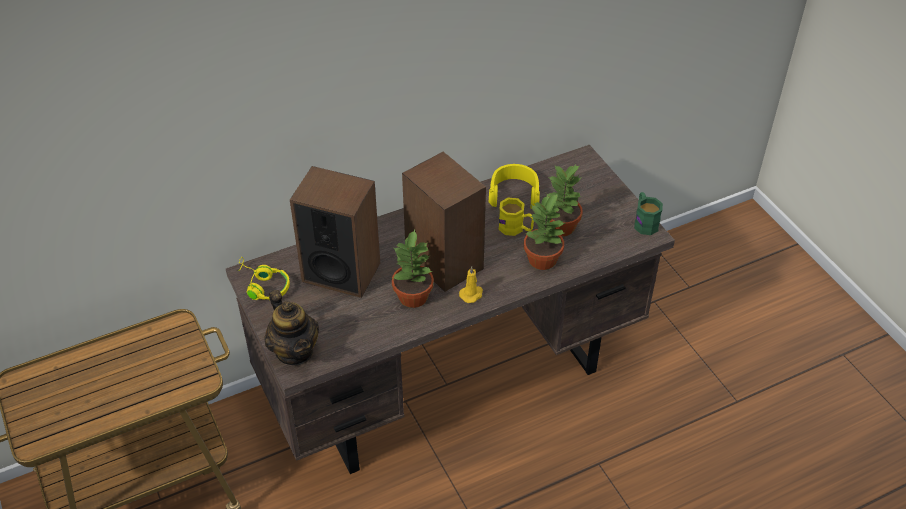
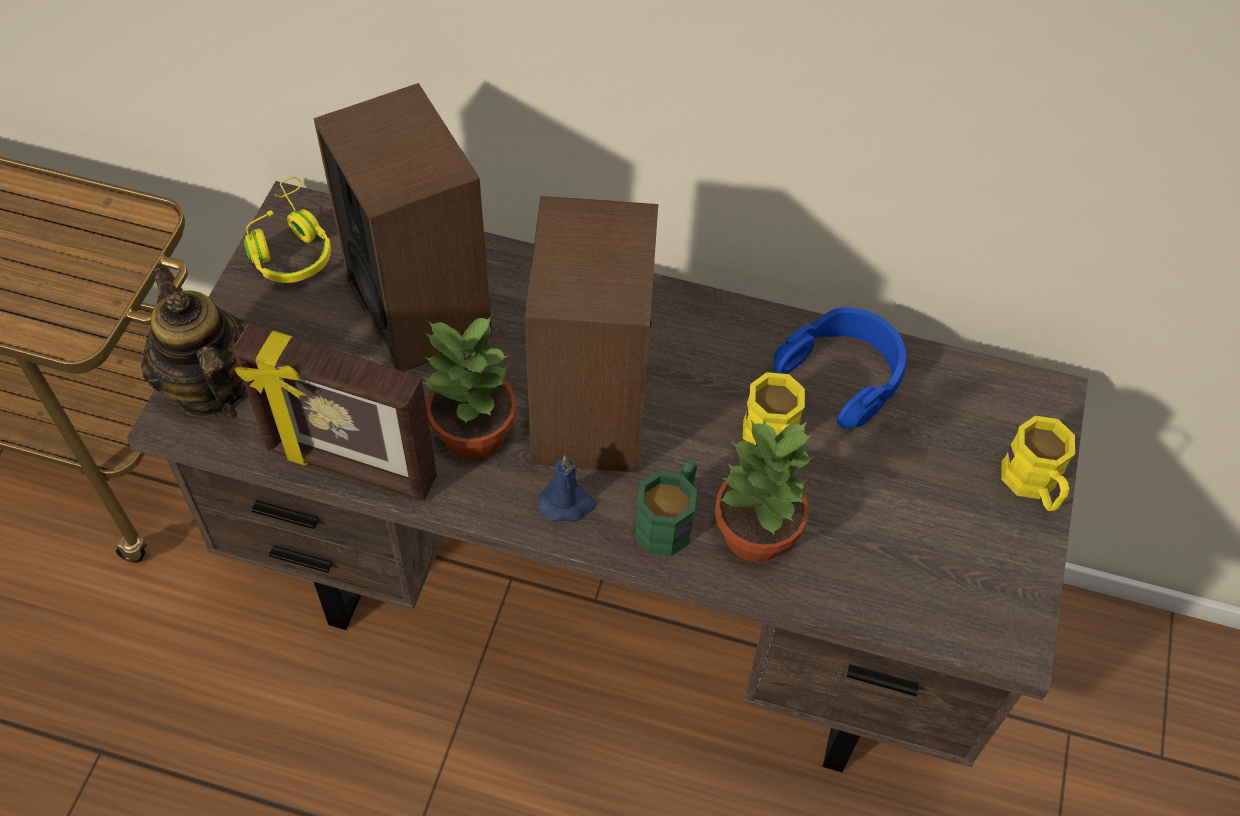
camera: 40 degrees right, 10 degrees up
teapot [264,290,319,365] -> teapot turned 135 degrees clockwise [141,267,247,420]
yellow candle [459,266,483,303] -> blue candle [539,456,596,522]
yellow headphones [489,164,540,209] -> blue headphones [774,308,906,429]
potted plant [546,165,583,237] -> none
green mug [634,192,663,235] -> green mug moved to [634,459,697,556]
none -> picture frame [232,324,437,501]
none -> yellow mug [1001,416,1075,511]

